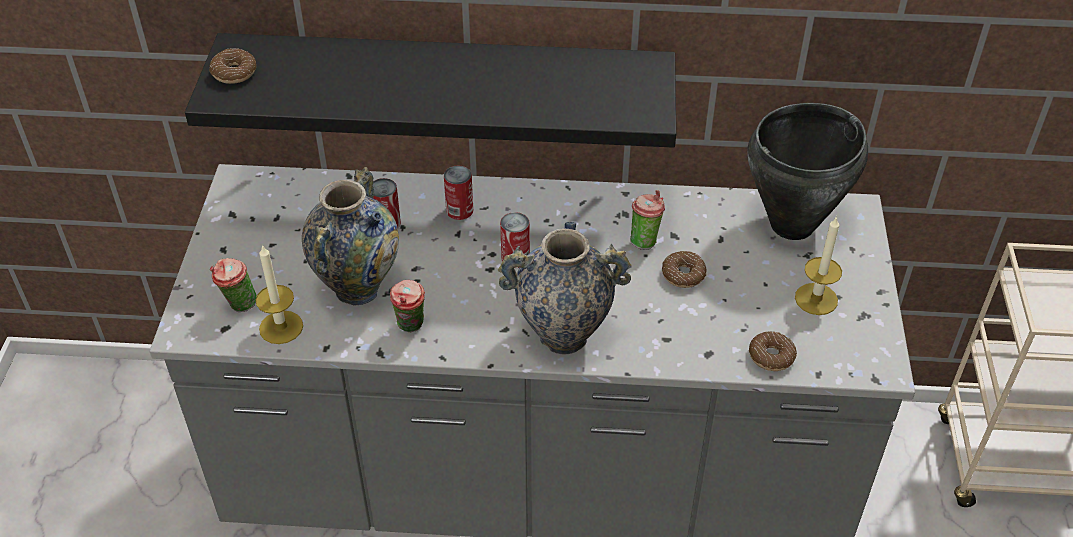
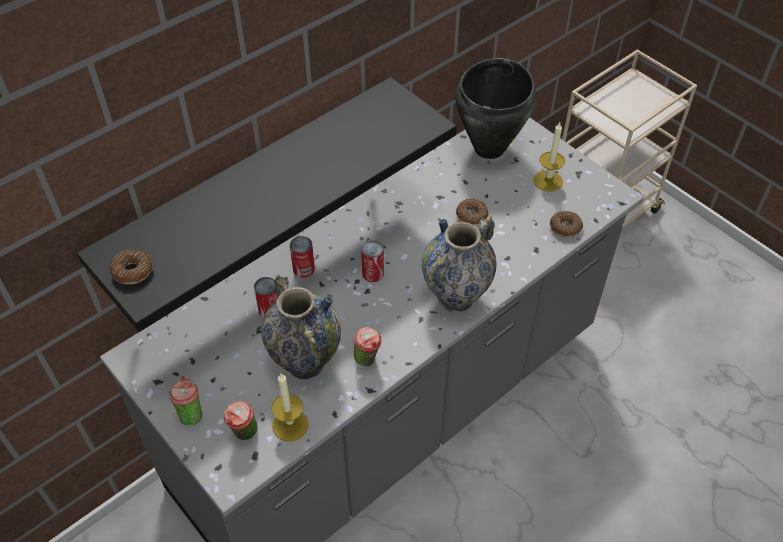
camera: 45 degrees left, 5 degrees up
cup [630,190,665,250] -> cup moved to [169,376,202,426]

